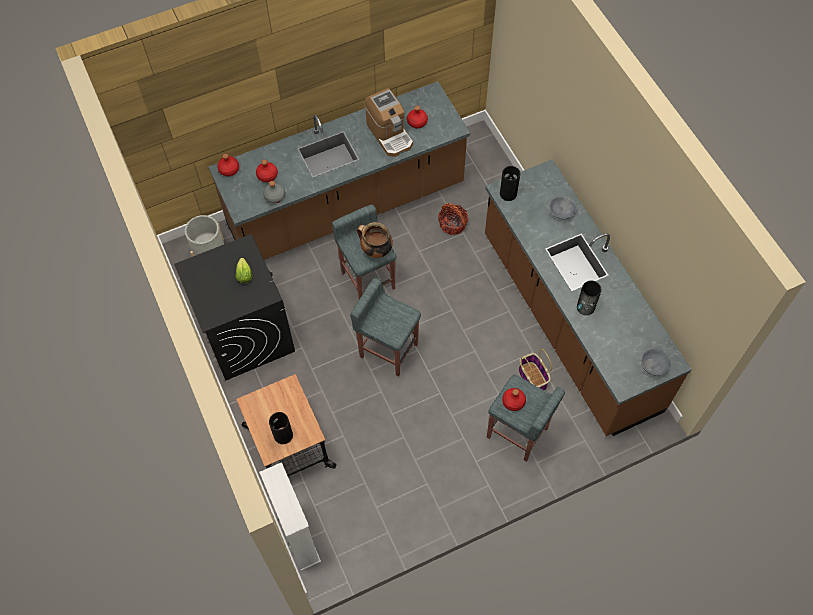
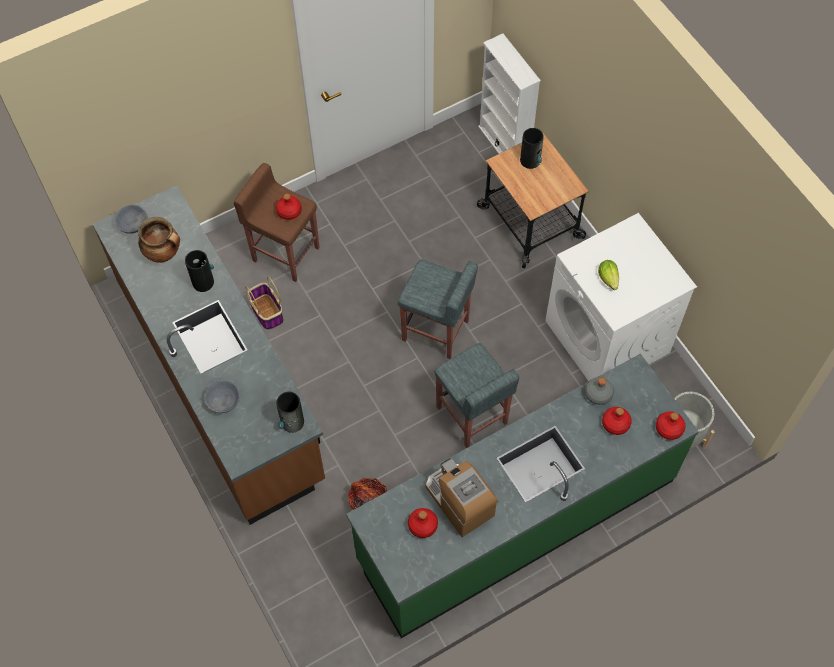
camera: 175 degrees right, 0 degrees up
black washing machine [174,234,295,381] -> white washing machine [545,213,697,381]
brown counter [209,81,470,260] -> green counter [346,353,699,638]
cooking pot [357,222,393,258] -> cooking pot moved to [138,217,180,263]
grey stool [487,375,565,462] -> brown stool [234,163,320,282]

